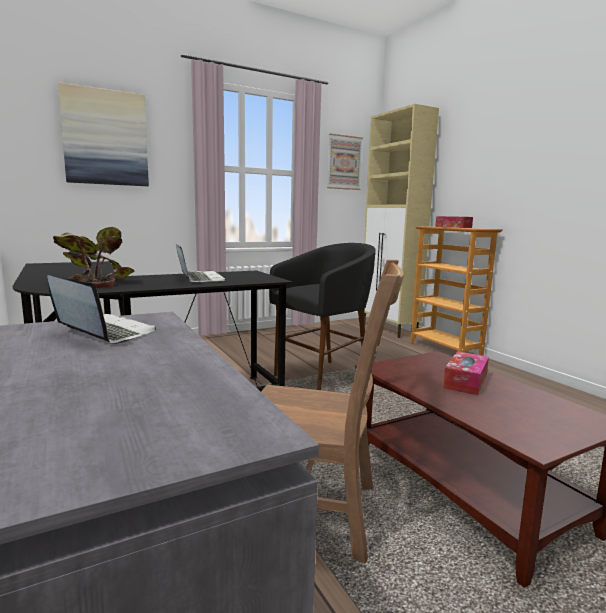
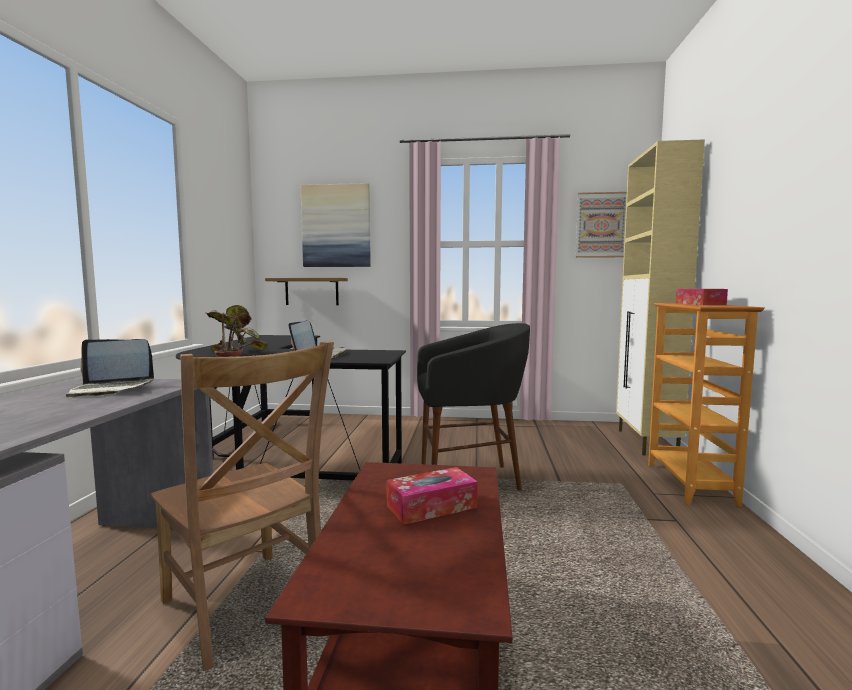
camera: 35 degrees right, 5 degrees down
laptop [47,275,156,344] -> laptop turned 105 degrees clockwise [66,339,154,397]
none -> shelf [265,278,348,305]

